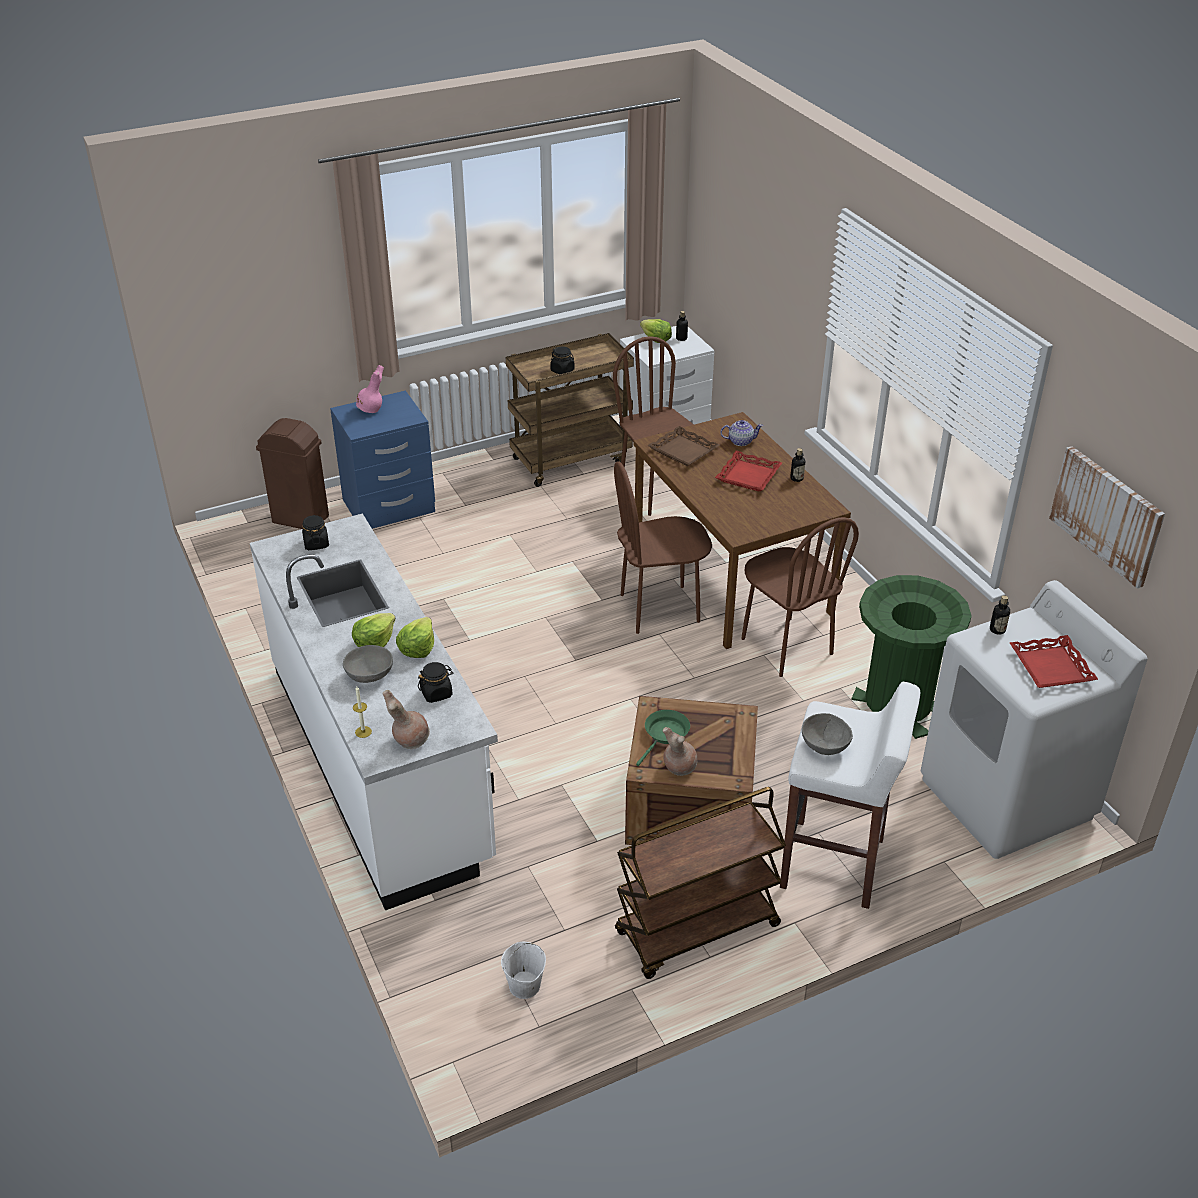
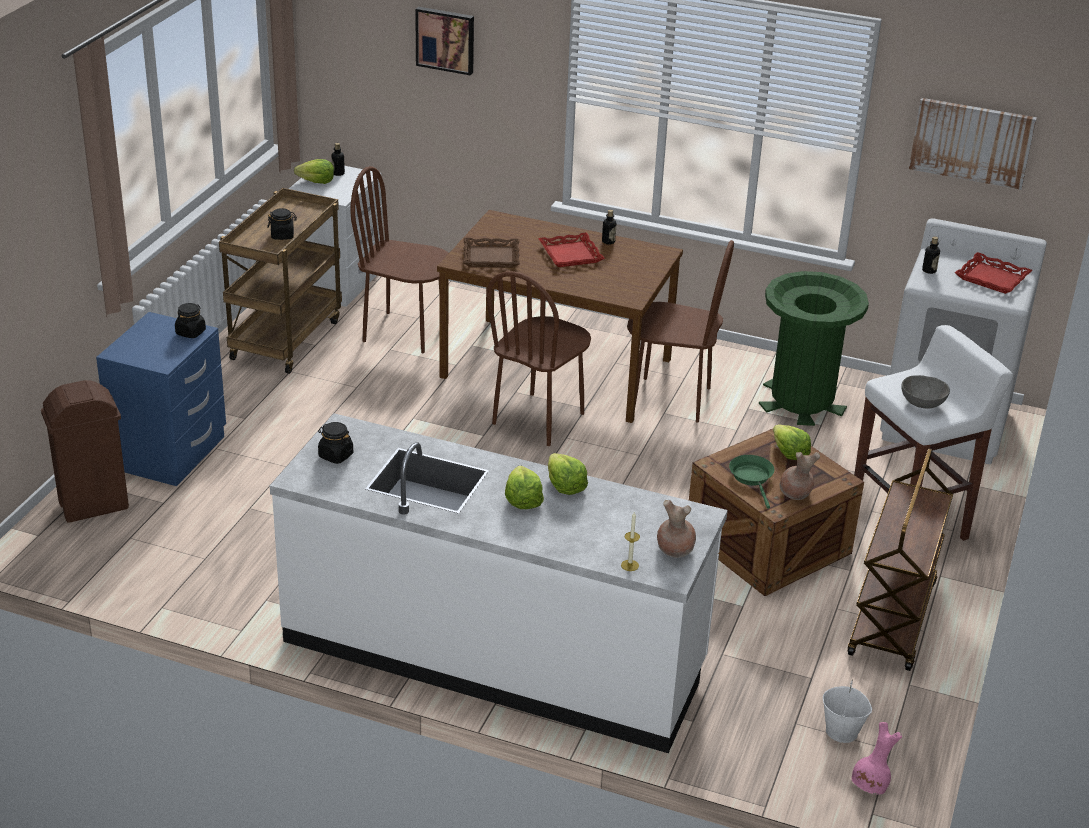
camera: 45 degrees left, 5 degrees down
grey bowl [343,645,393,683] -> none
pink vase [356,365,384,413] -> pink vase moved to [851,722,902,795]
black jar [418,662,453,703] -> black jar moved to [175,303,206,338]
teapot [720,420,763,446] -> none
none -> picture [415,7,474,75]
none -> lettuce [773,425,811,460]

